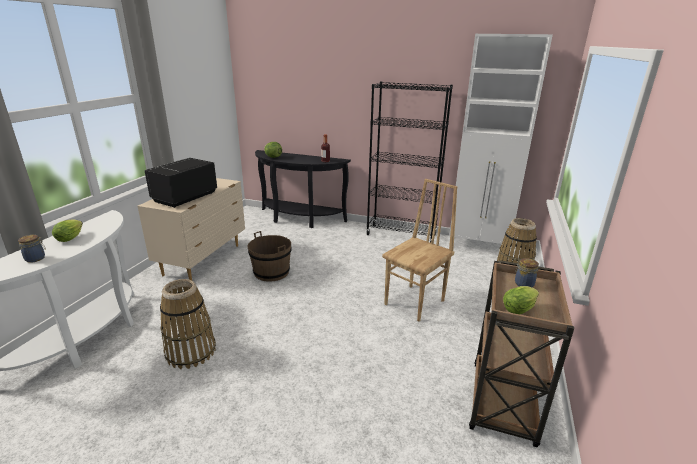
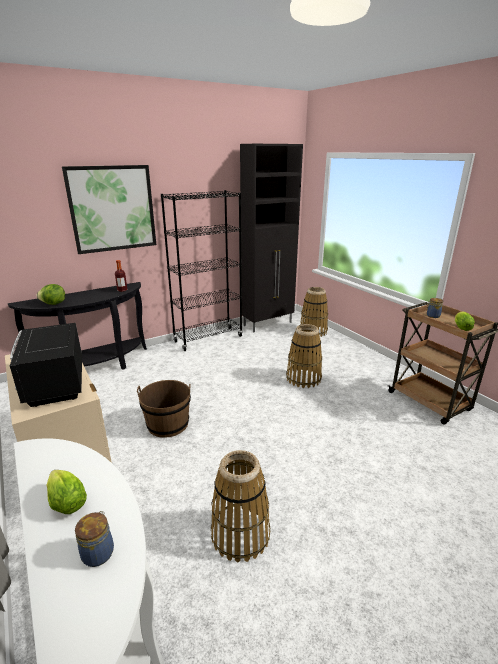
camera: 50 degrees left, 0 degrees up
brown chair [382,179,457,321] -> basket [286,324,322,388]
white cabinet [449,34,553,244] -> black cabinet [240,144,303,332]
none -> picture [62,165,156,254]

